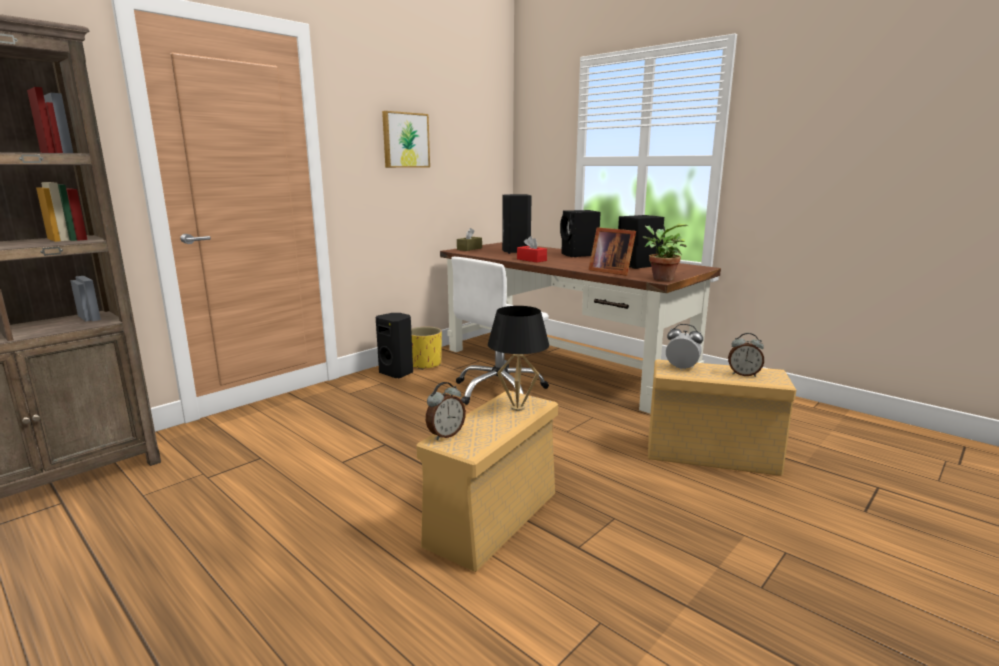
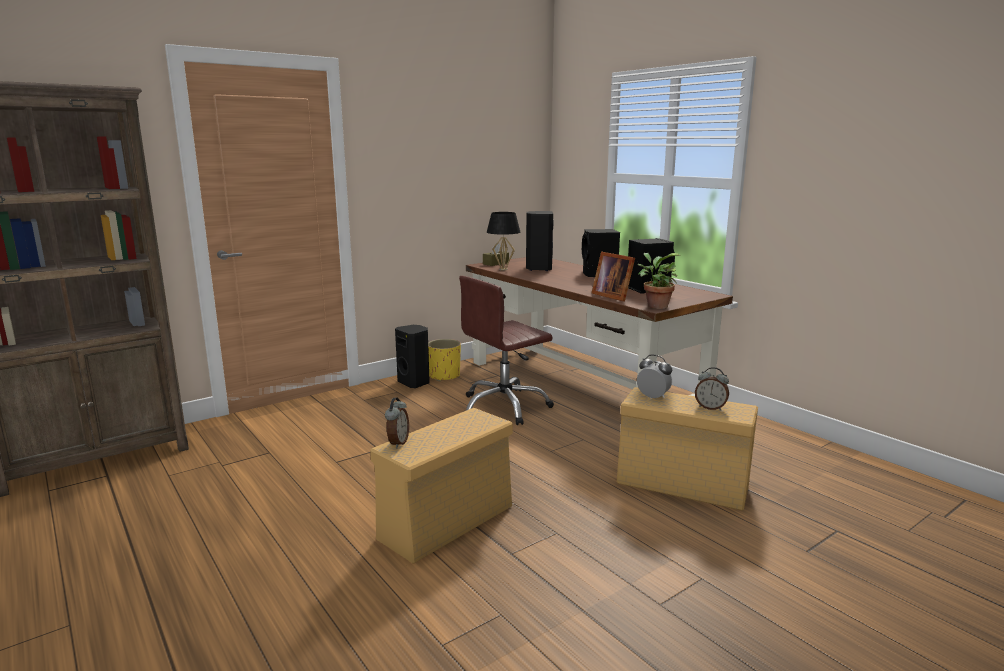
camera: 10 degrees right, 0 degrees up
picture [382,111,430,168] -> none
alarm clock [426,382,466,440] -> alarm clock turned 45 degrees counterclockwise [385,397,409,448]
white office chair [451,257,549,405] -> brown office chair [459,276,554,425]
black table lamp [488,306,549,411] -> black table lamp moved to [487,212,520,271]
red tissue box [517,236,547,262] -> none

